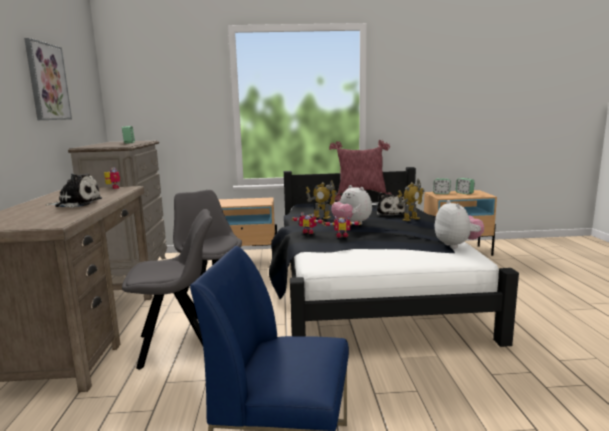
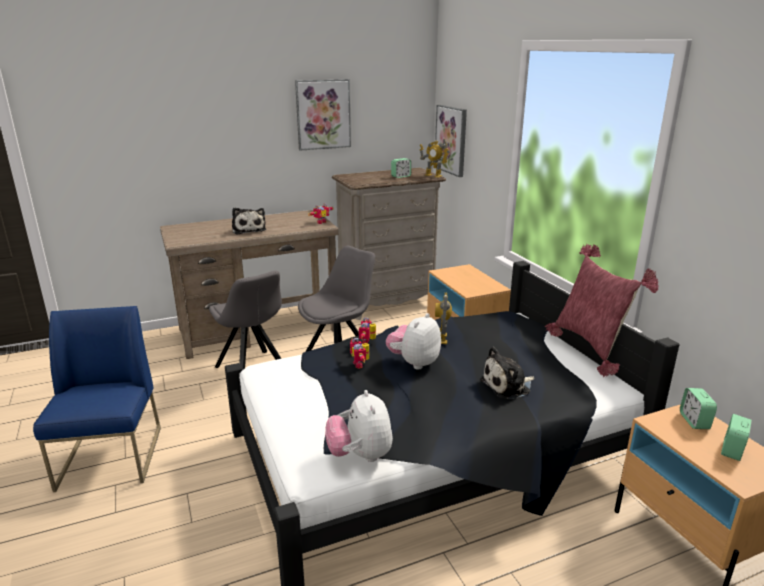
camera: 70 degrees right, 10 degrees up
toy robot [398,179,425,221] -> toy robot moved to [420,138,450,178]
plush toy [435,200,484,249] -> plush toy turned 105 degrees clockwise [325,390,393,462]
none -> picture [435,105,467,177]

